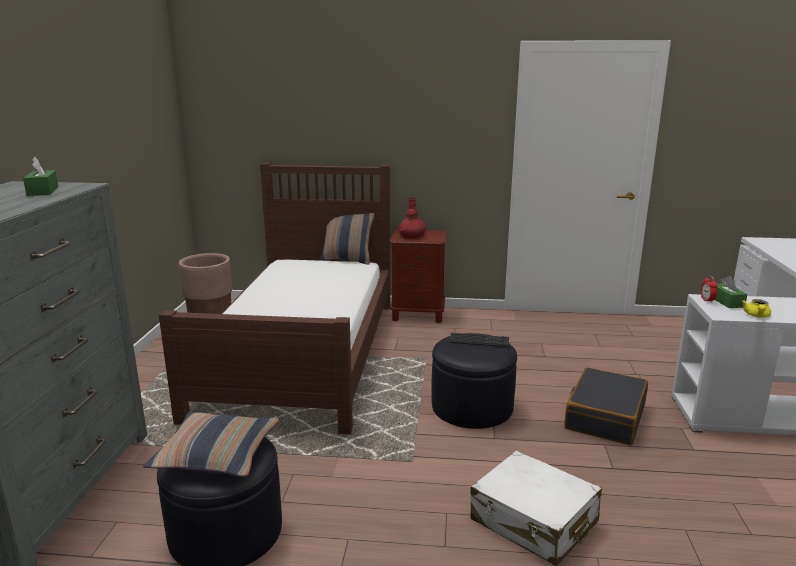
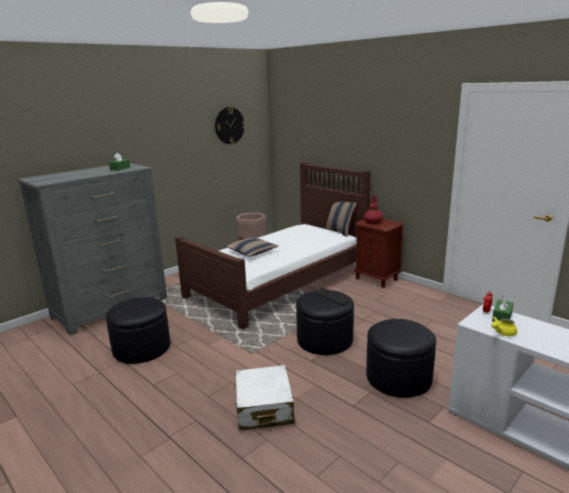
camera: 40 degrees right, 0 degrees up
pillow [143,412,279,477] -> pillow moved to [225,237,279,256]
black suitcase [564,367,648,445] -> black ottoman [366,319,436,398]
none -> wall clock [215,107,245,144]

